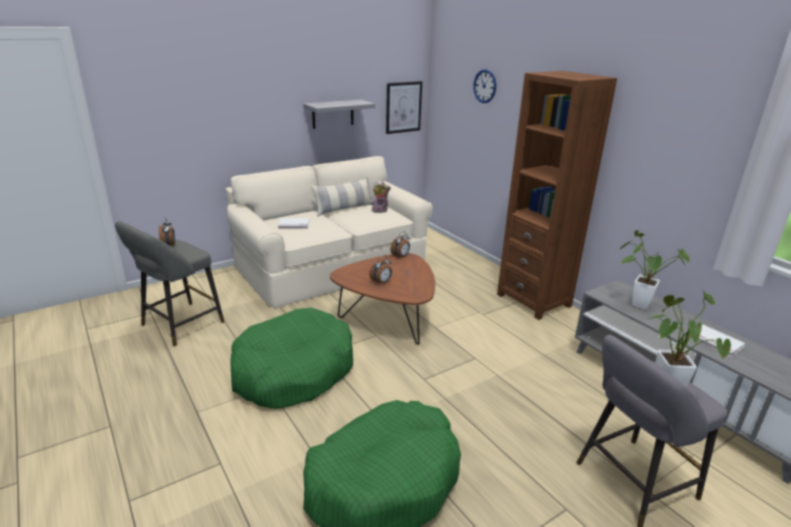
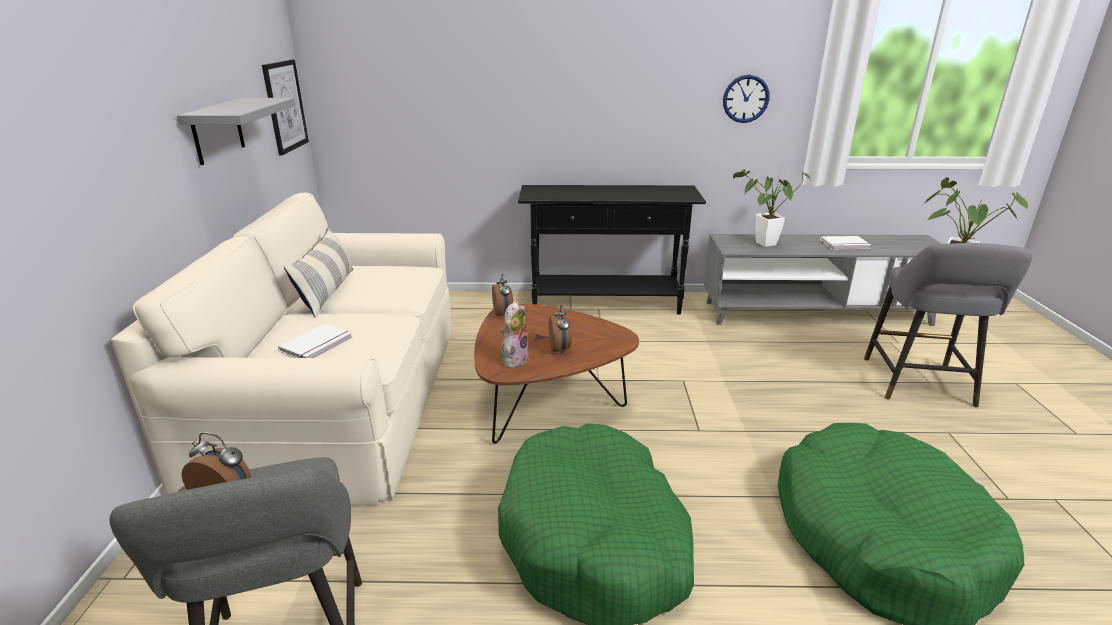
camera: 55 degrees left, 0 degrees up
plush toy [372,181,391,213] -> plush toy moved to [500,301,529,368]
wall clock [473,69,496,103] -> wall clock moved to [723,75,770,123]
brown bookcase [497,71,617,320] -> black console table [518,185,706,315]

